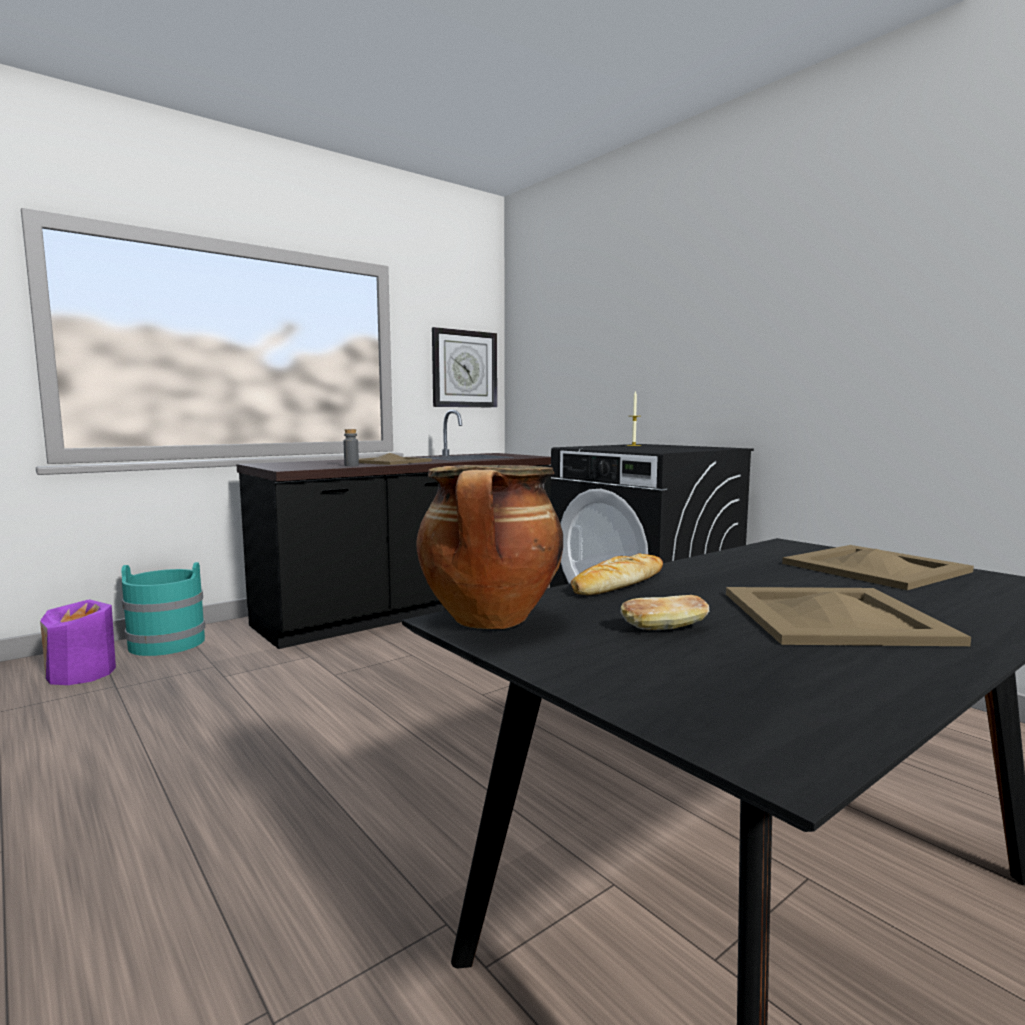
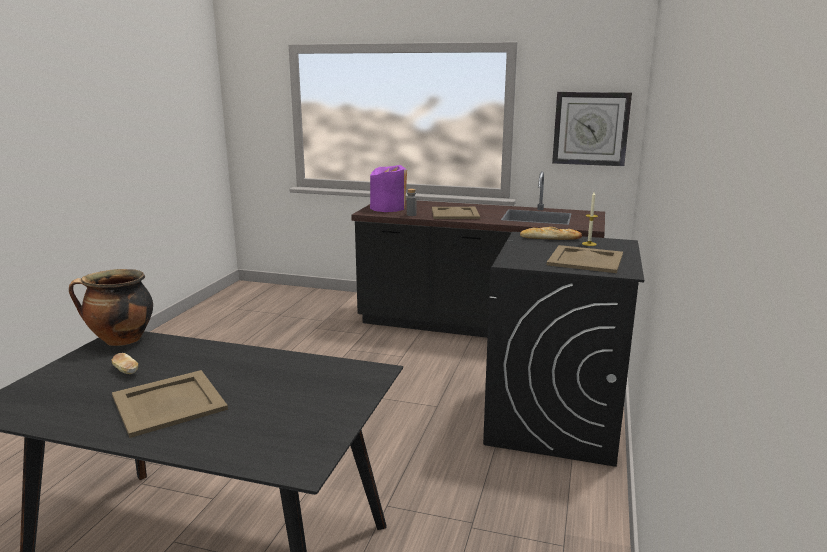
camera: 55 degrees right, 10 degrees up
purple vase [40,599,116,685] -> purple vase moved to [370,165,407,212]
turquoise bucket [121,562,205,656] -> none
bread [571,553,663,595] -> bread moved to [520,227,582,240]
beige tray [782,545,974,590] -> beige tray moved to [547,245,623,273]

